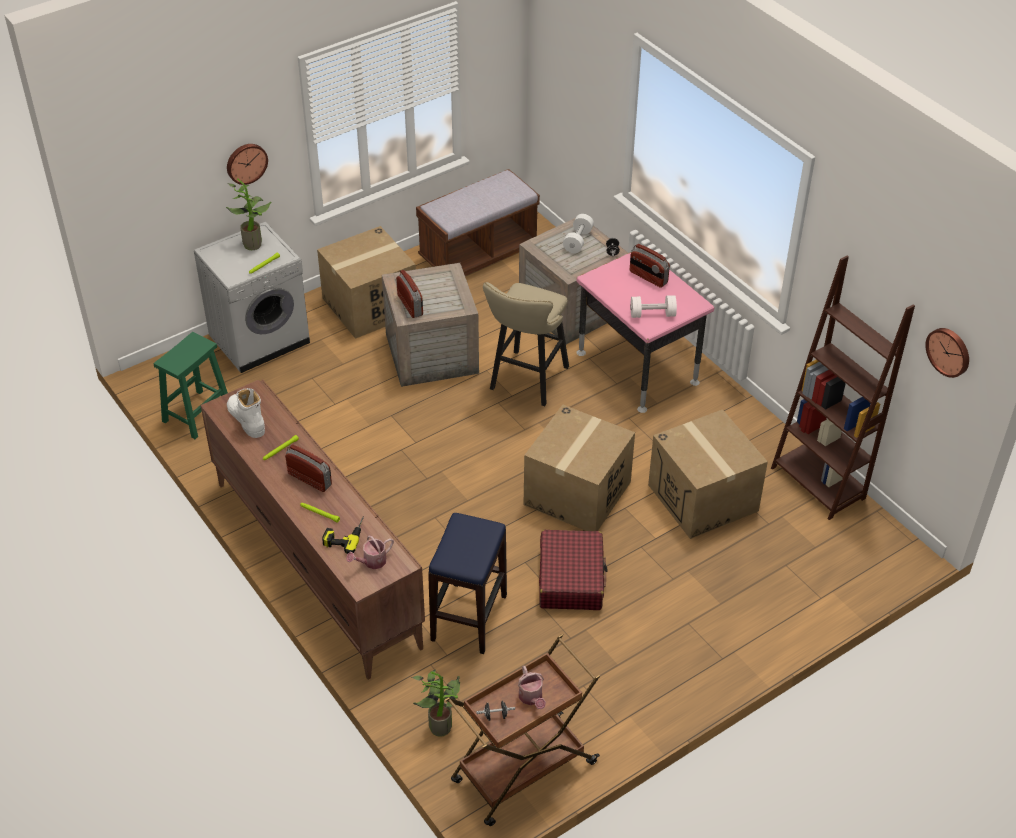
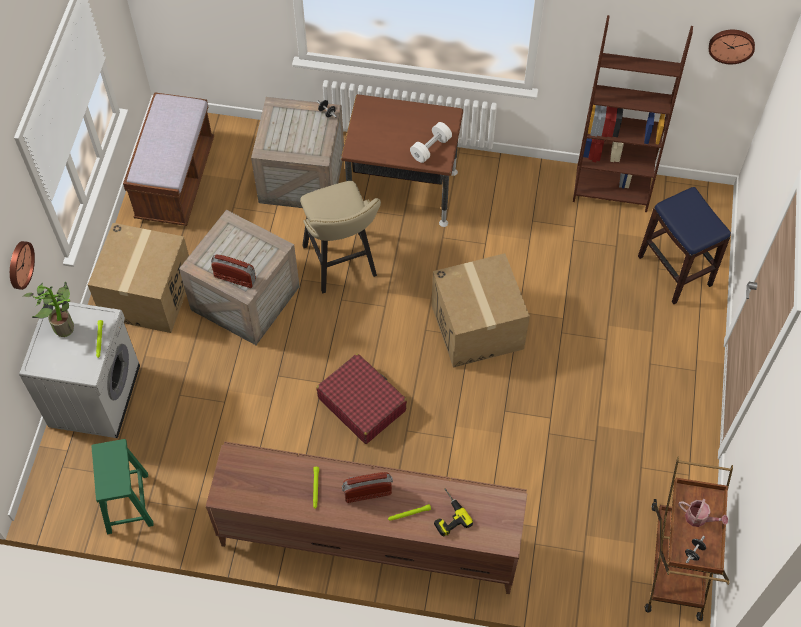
camera: 45 degrees left, 15 degrees up
white boot [227,388,265,438] -> none
watering can [346,535,394,569] -> none
potted plant [411,669,460,737] -> none
stool [428,513,507,654] -> stool moved to [638,187,731,304]
red suitcase [539,530,608,610] -> red suitcase moved to [316,354,407,444]
white dumbbell [563,214,594,253] -> none
pink desk [576,252,714,413] -> brown desk [341,94,463,227]
radio [630,244,670,288] -> none
cardboard box [648,409,768,539] -> none

